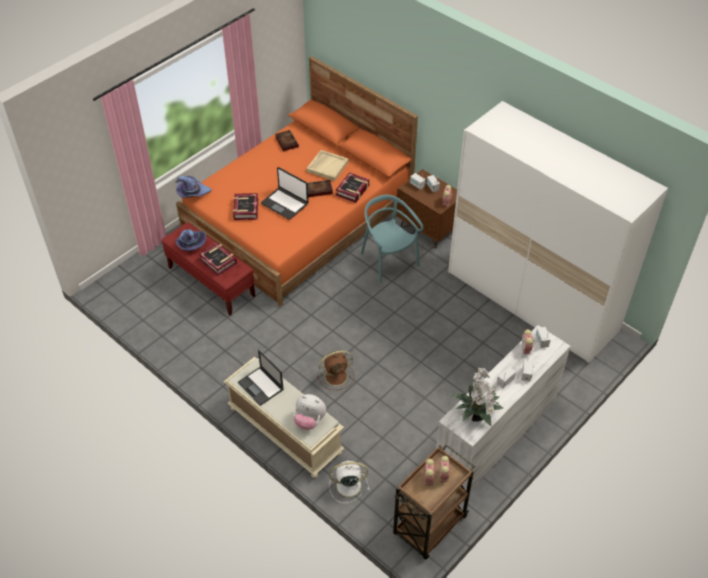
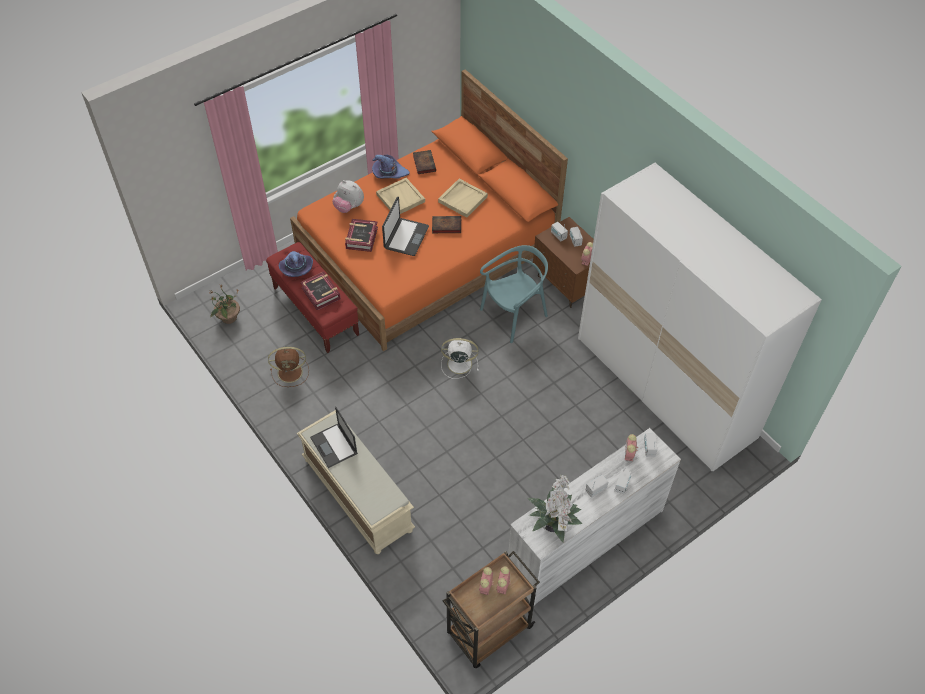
camera: 10 degrees right, 5 degrees up
purple hat [175,176,212,198] -> purple hat moved to [372,155,410,179]
laptop [261,167,308,220] -> laptop turned 120 degrees counterclockwise [382,197,429,256]
plush toy [294,394,326,430] -> plush toy moved to [333,180,364,213]
brown fan [317,351,354,390] -> brown fan moved to [268,346,309,387]
white fan [329,461,369,503] -> white fan moved to [441,338,479,379]
book [336,172,370,203] -> none
turquoise chair [361,195,424,283] -> turquoise chair turned 75 degrees clockwise [480,245,548,343]
none -> potted plant [209,285,240,324]
none -> beige tray [376,178,425,214]

